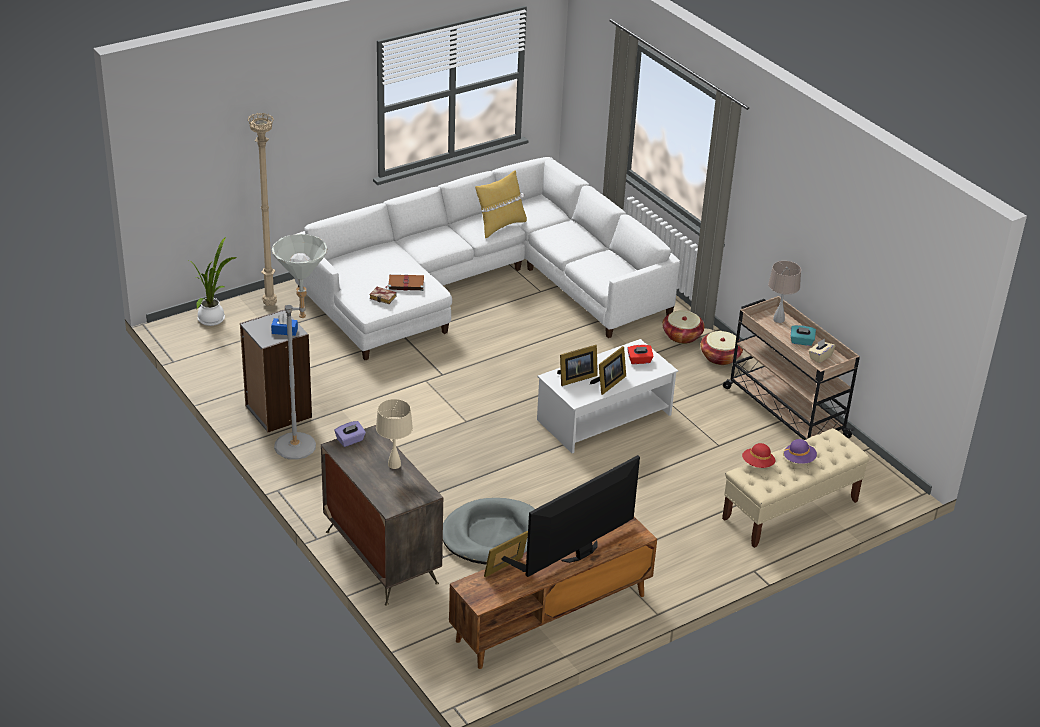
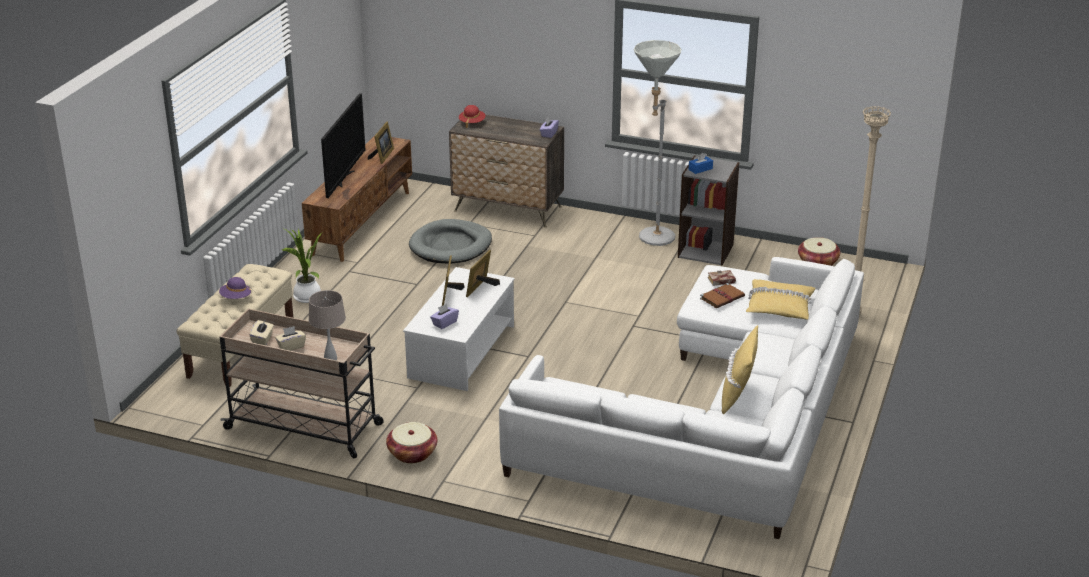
camera: 145 degrees right, 5 degrees down
potted plant [189,237,238,326] -> potted plant moved to [282,229,322,303]
beige table lamp [376,399,413,469] -> none
red tissue box [627,345,654,364] -> purple tissue box [430,304,459,329]
basket [662,310,705,344] -> basket moved to [798,237,840,266]
red hat [742,443,776,468] -> red hat moved to [459,105,486,128]
turquoise tissue box [791,325,816,346] -> beige tissue box [275,326,306,351]
none -> yellow pillow [746,279,816,320]

